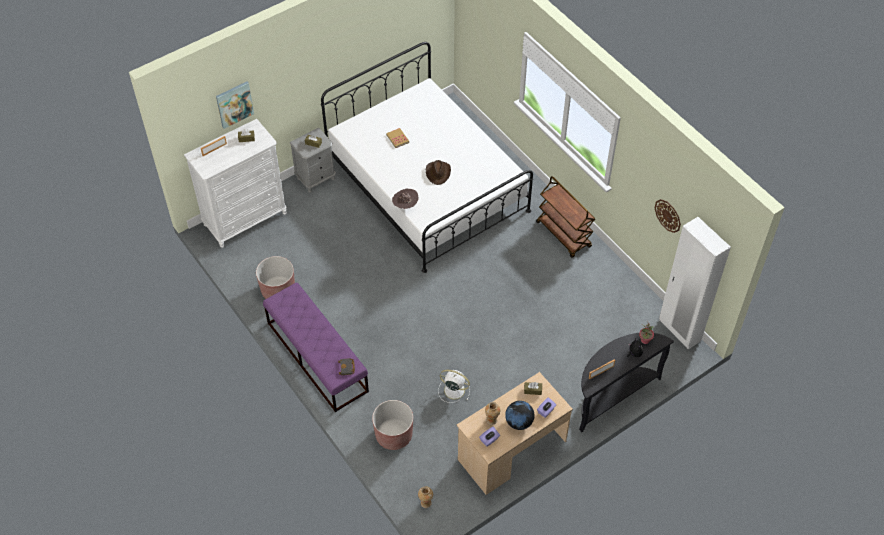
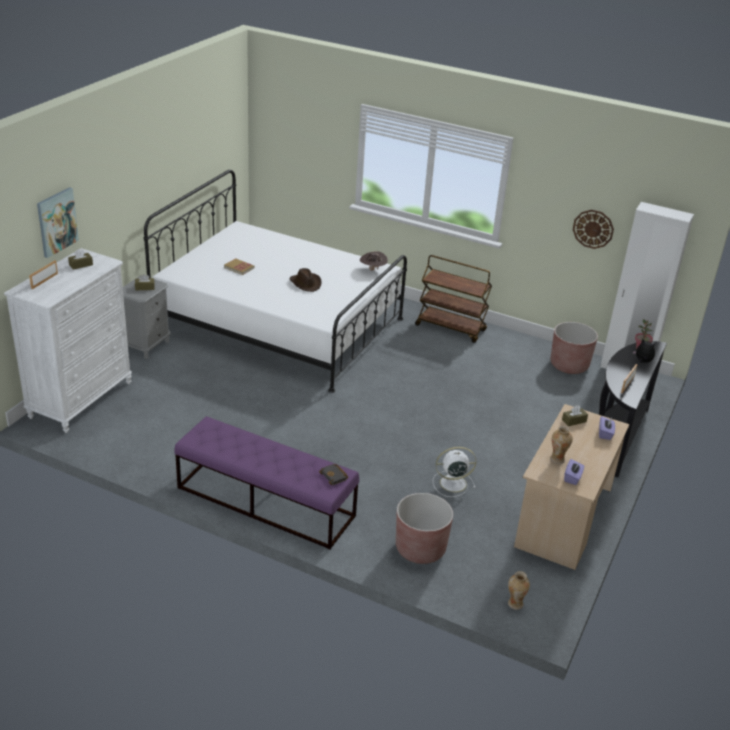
camera: 30 degrees left, 20 degrees down
brown planter [256,256,295,299] -> brown planter moved to [551,322,598,374]
brown hat [392,189,419,209] -> brown hat moved to [360,251,388,271]
globe [505,401,535,430] -> none

